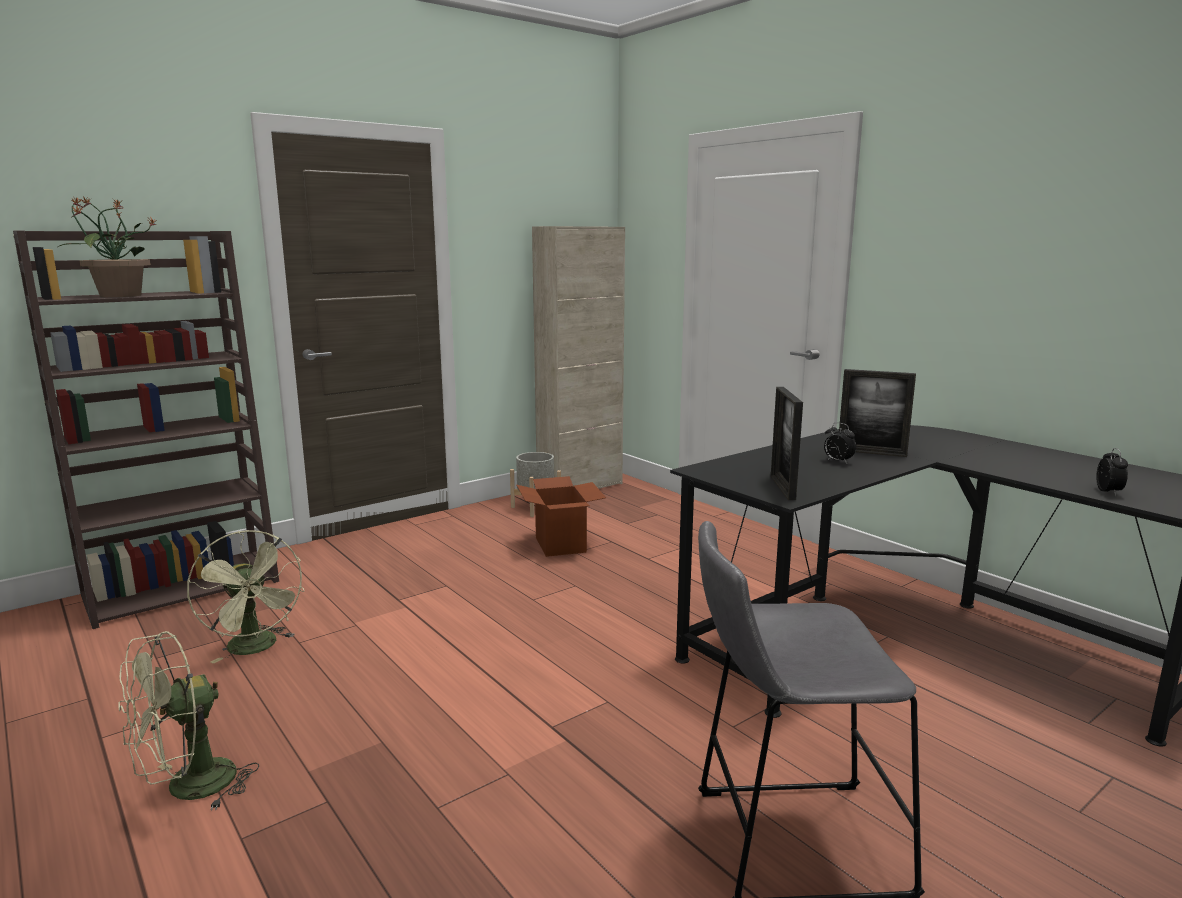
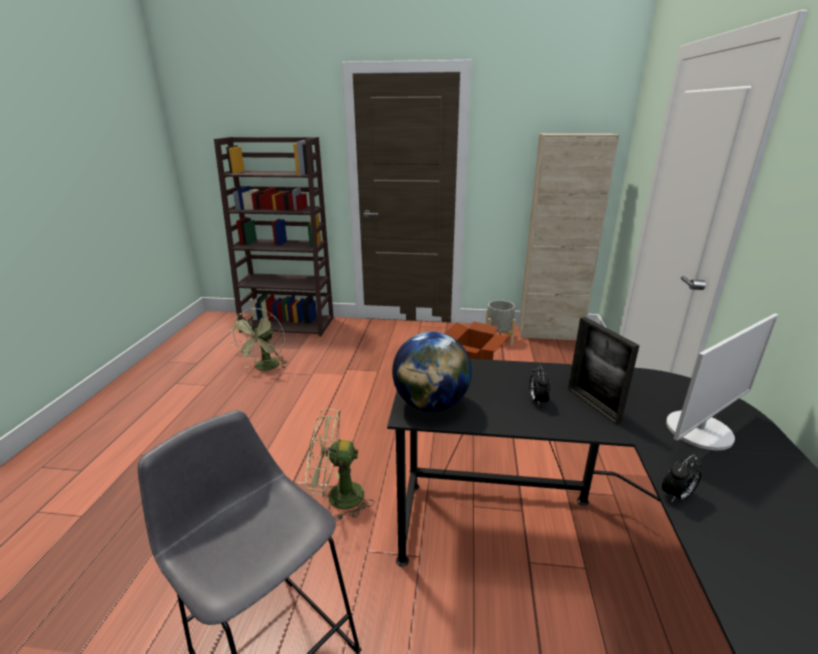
camera: 45 degrees right, 10 degrees up
potted plant [58,195,157,297] -> none
green fan [118,631,259,811] -> green fan moved to [305,408,374,520]
picture frame [771,387,803,500] -> globe [392,332,472,412]
alarm clock [1096,448,1128,496] -> alarm clock moved to [662,454,703,503]
none -> monitor [666,313,779,450]

